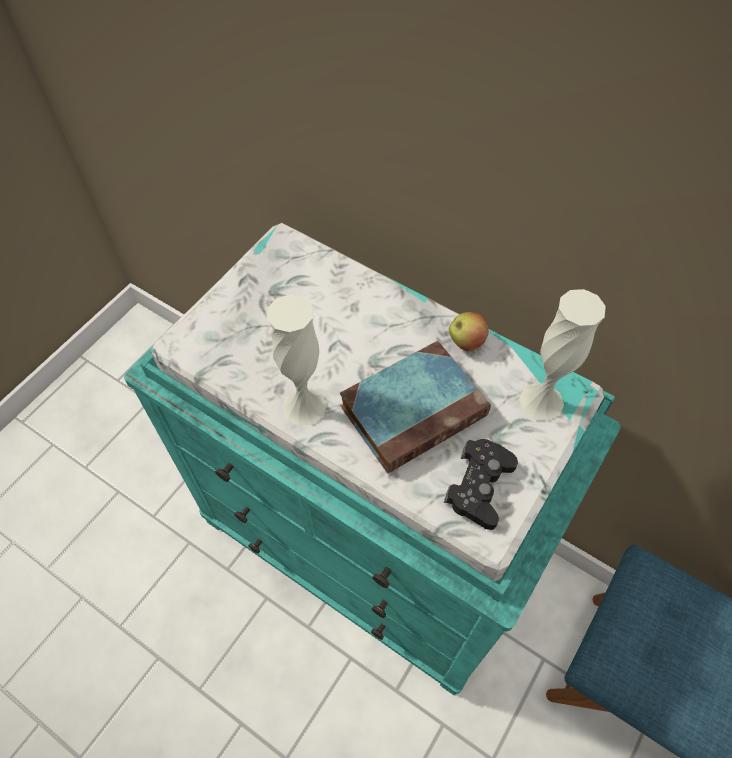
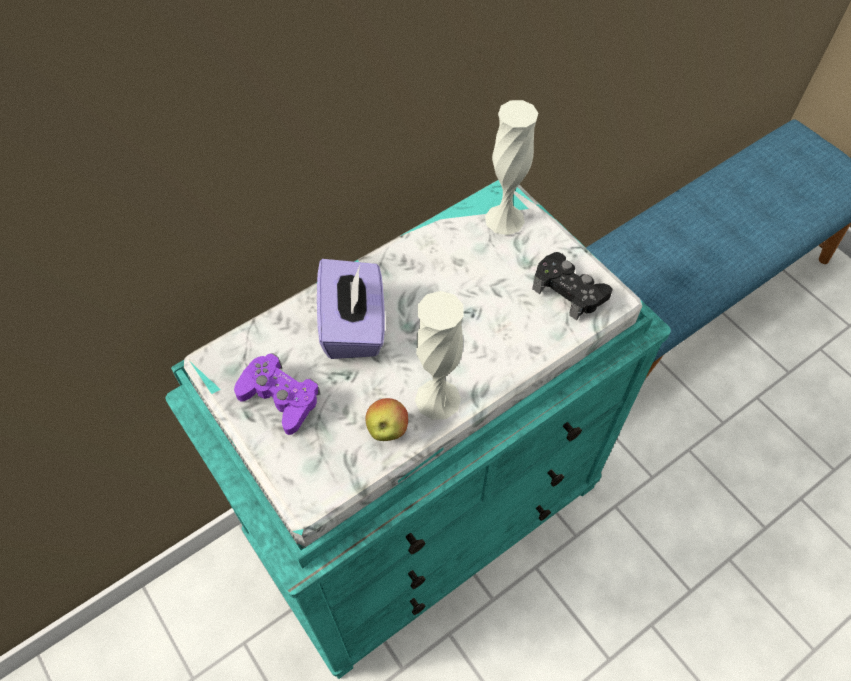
camera: 70 degrees left, 0 degrees up
book [340,341,491,474] -> none
apple [449,312,489,351] -> apple moved to [366,398,408,441]
none -> purple game controller [234,353,320,435]
none -> purple tissue box [317,259,385,359]

